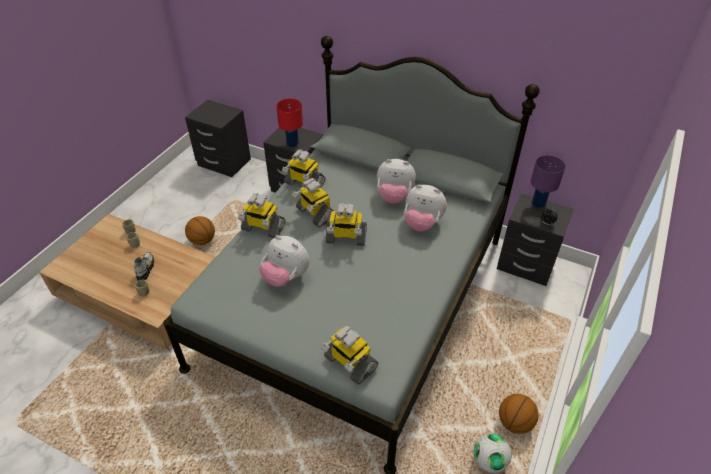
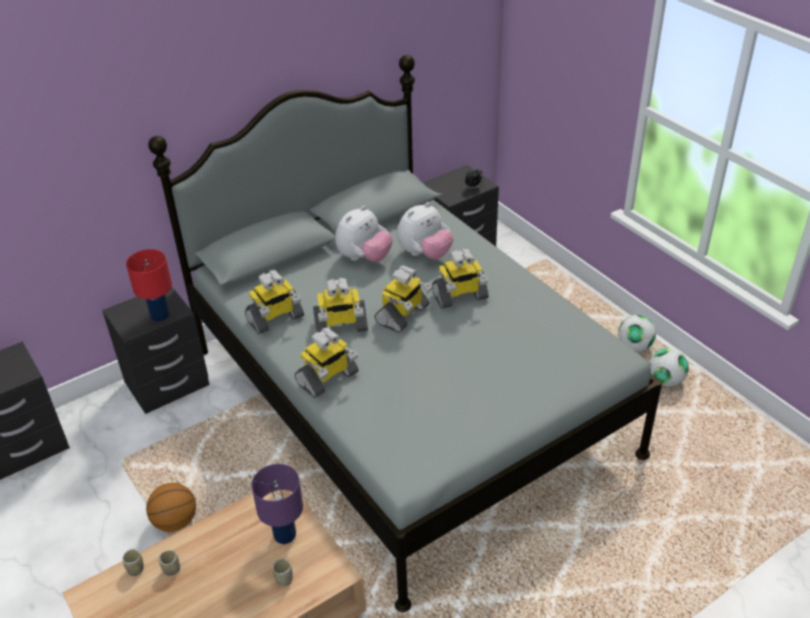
camera: 60 degrees left, 5 degrees down
shoe [133,252,154,281] -> none
plush toy [259,236,309,287] -> none
toy robot [321,326,378,385] -> toy robot moved to [432,248,489,309]
basketball [499,394,539,434] -> football [618,315,656,352]
purple table lamp [531,155,565,208] -> purple table lamp moved to [251,464,303,544]

